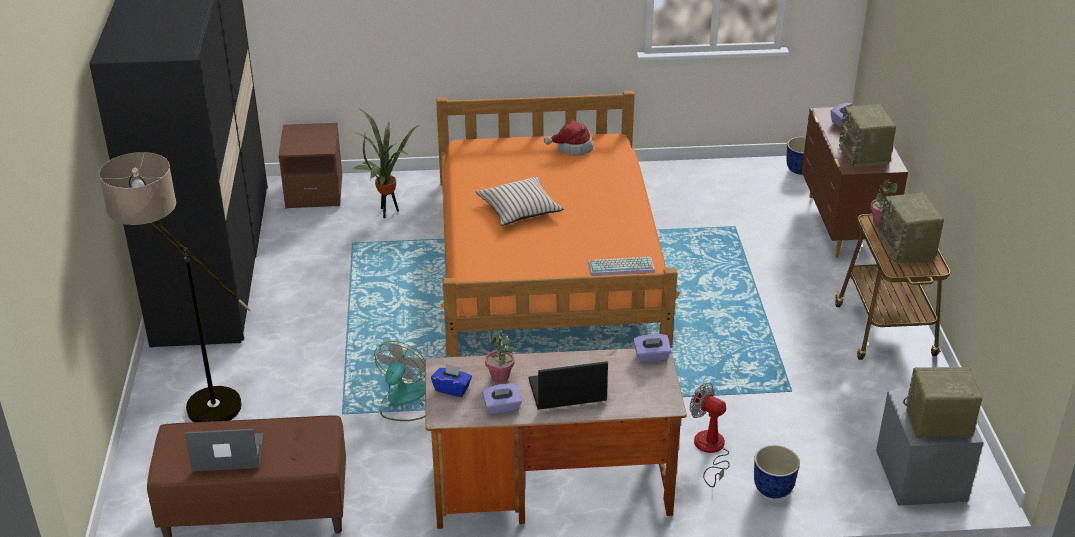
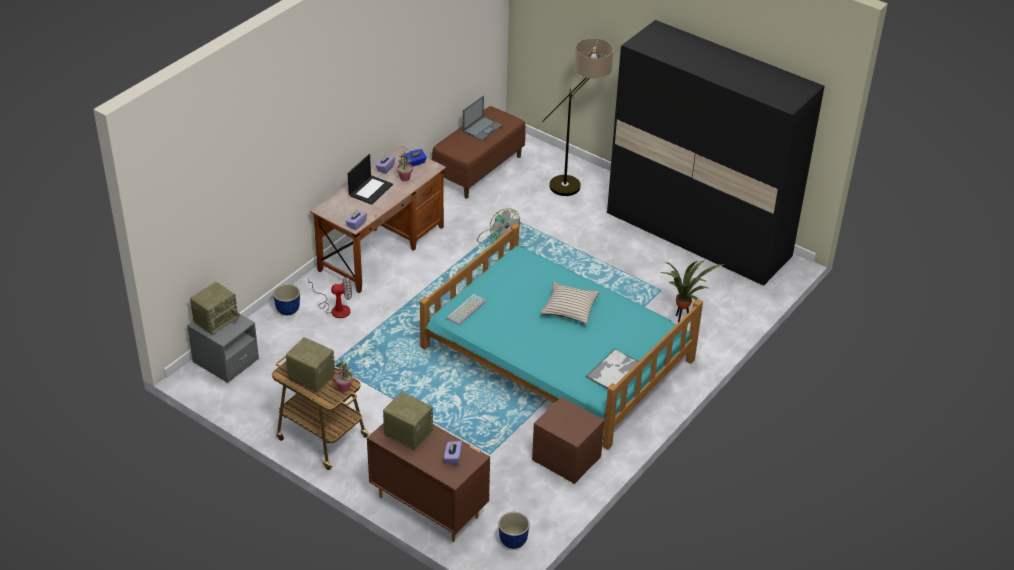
camera: 130 degrees right, 5 degrees up
brown nightstand [279,123,342,209] -> brown nightstand moved to [532,397,605,484]
orange bed [436,90,680,357] -> turquoise bed [420,223,703,450]
hat [544,120,594,156] -> tray [585,349,639,390]

